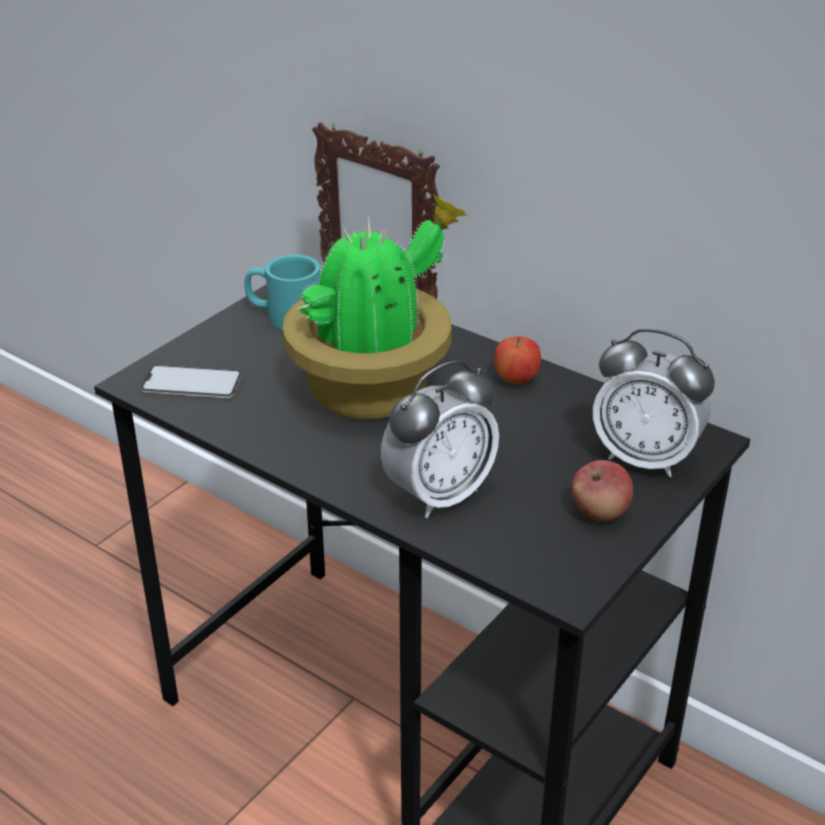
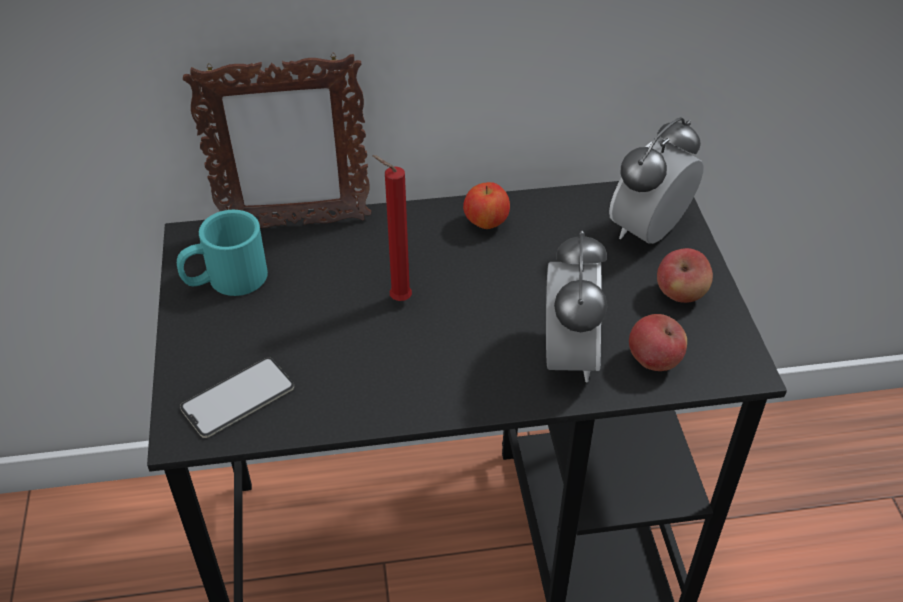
camera: 45 degrees left, 10 degrees up
potted plant [282,195,467,419] -> red candle [372,155,412,301]
alarm clock [593,329,715,477] -> alarm clock turned 150 degrees clockwise [609,117,704,244]
none -> apple [629,314,687,371]

